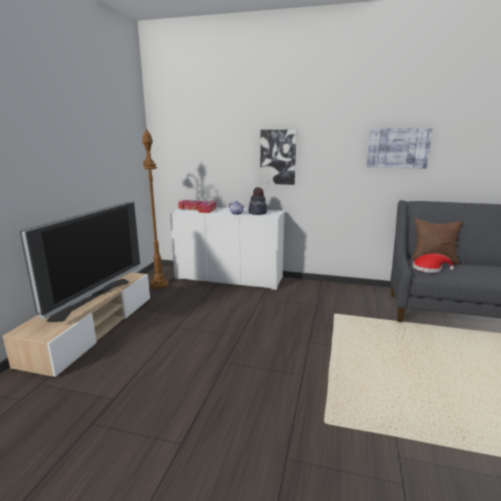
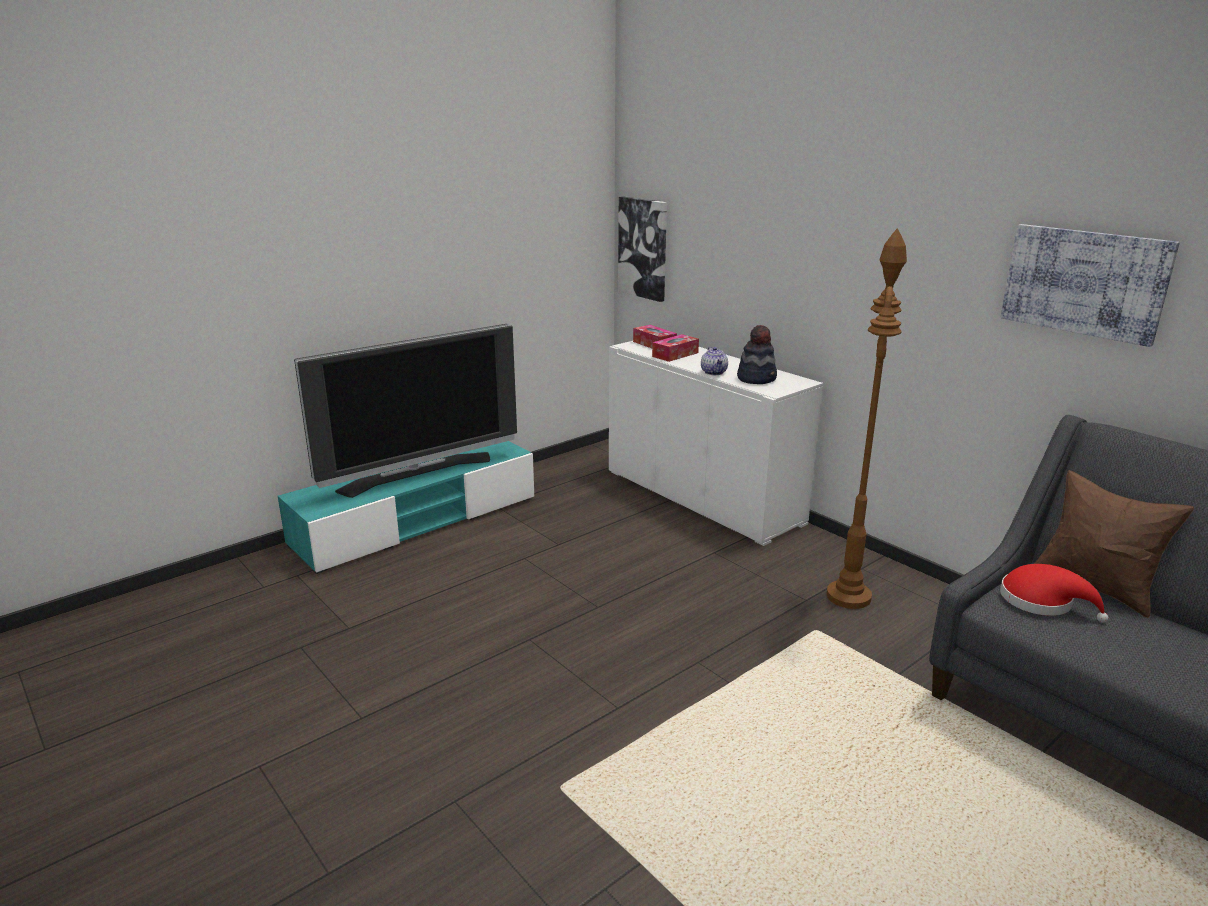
camera: 35 degrees right, 5 degrees up
beige tv stand [3,272,150,378] -> turquoise tv stand [278,441,534,574]
brown floor lamp [142,129,169,289] -> brown floor lamp moved to [827,228,907,609]
picture [260,130,297,185] -> picture moved to [618,196,667,302]

